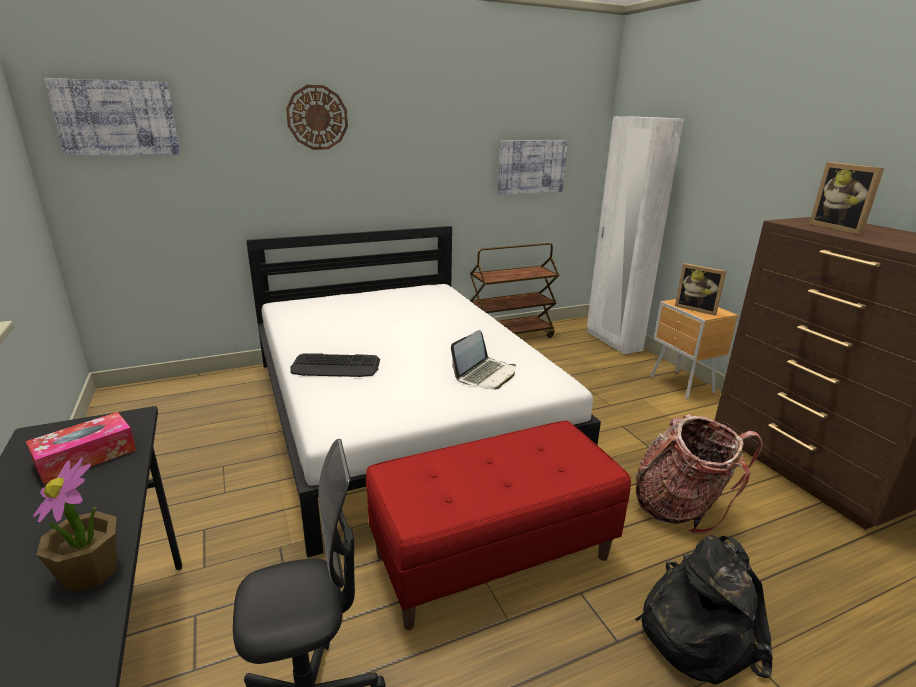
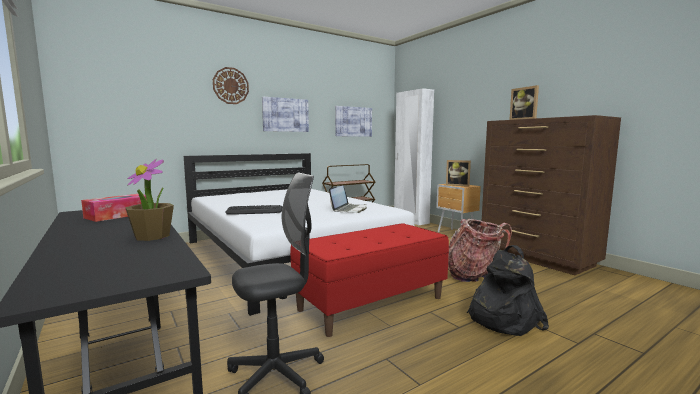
camera: 10 degrees left, 15 degrees down
picture [45,78,180,156] -> picture moved to [262,97,309,132]

